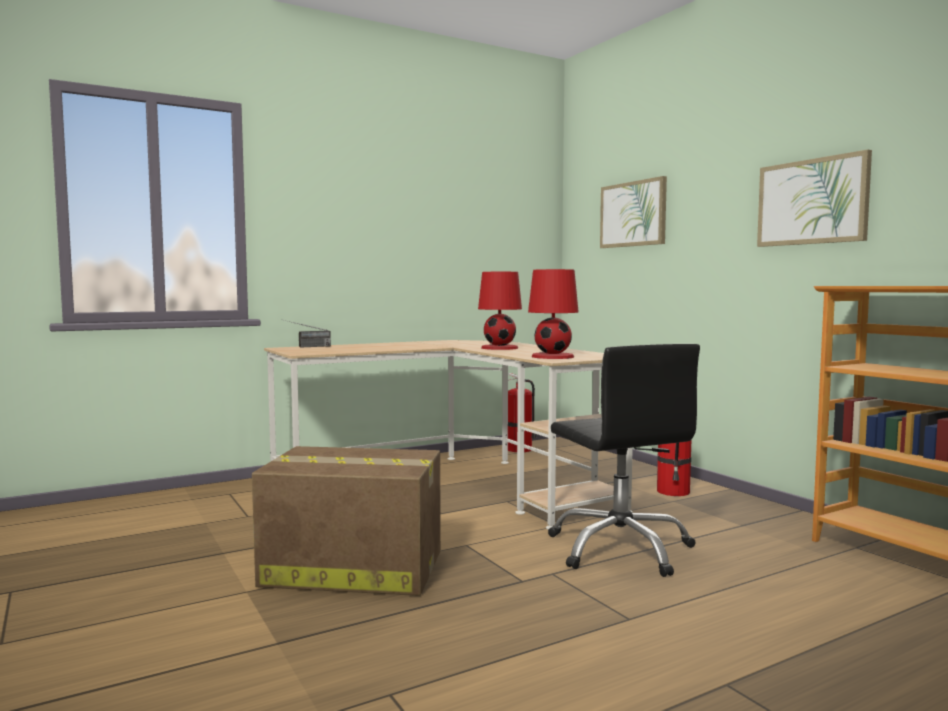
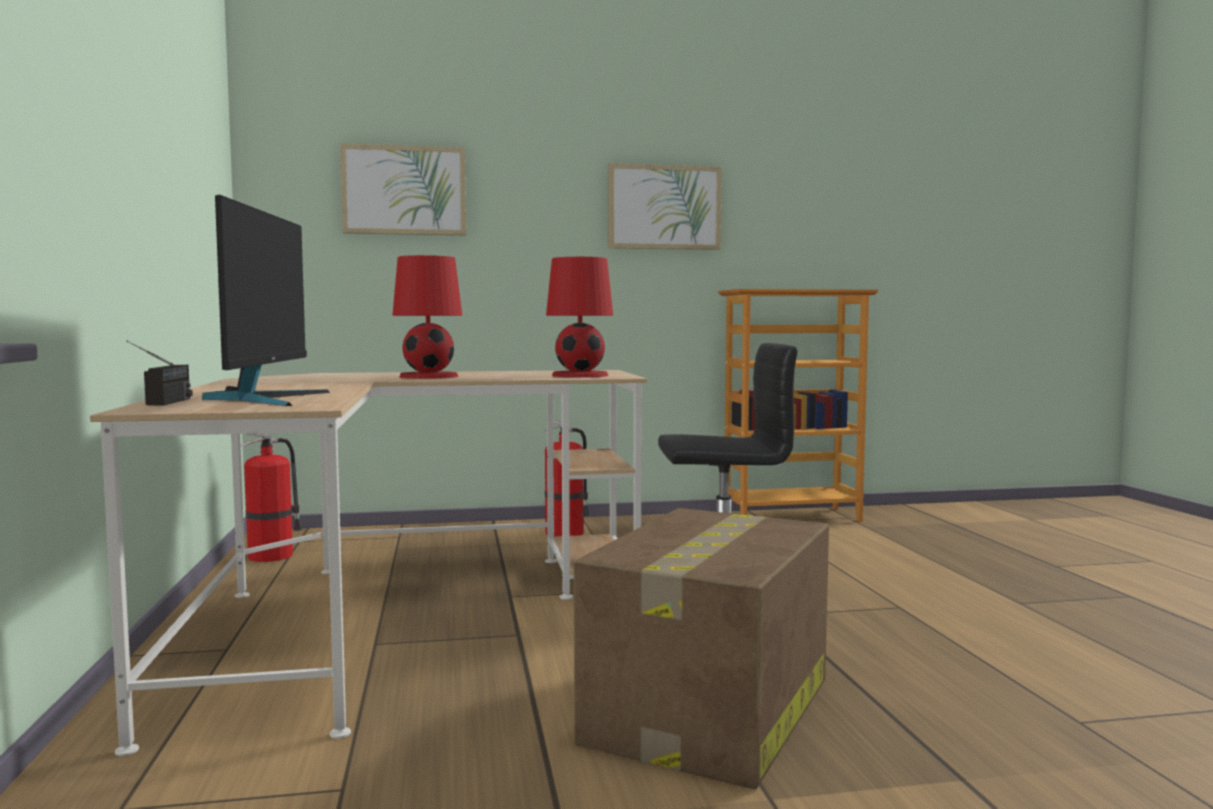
camera: 70 degrees left, 0 degrees up
none -> monitor [202,195,330,406]

